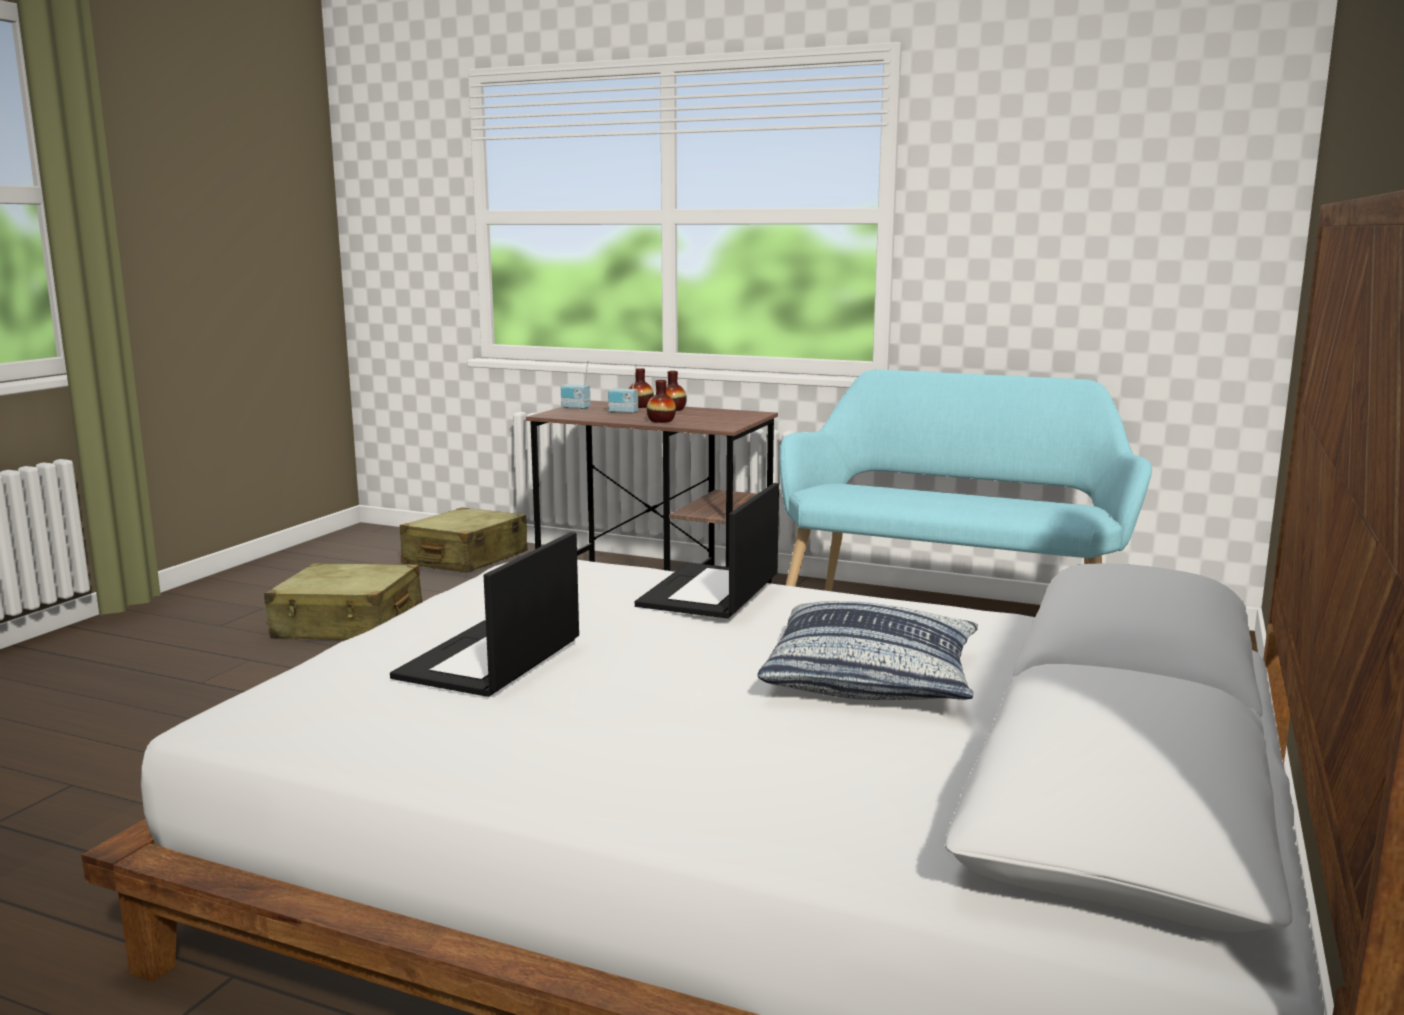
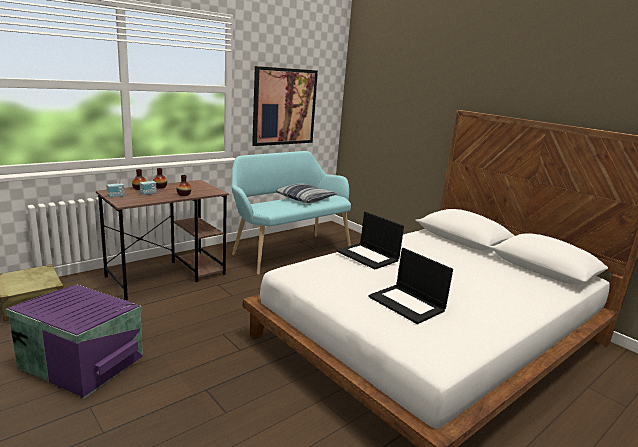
camera: 65 degrees left, 5 degrees up
beige suitcase [264,563,422,640] -> purple storage box [6,285,143,399]
pillow [758,601,978,700] -> pillow moved to [276,184,336,203]
none -> picture [252,66,318,146]

